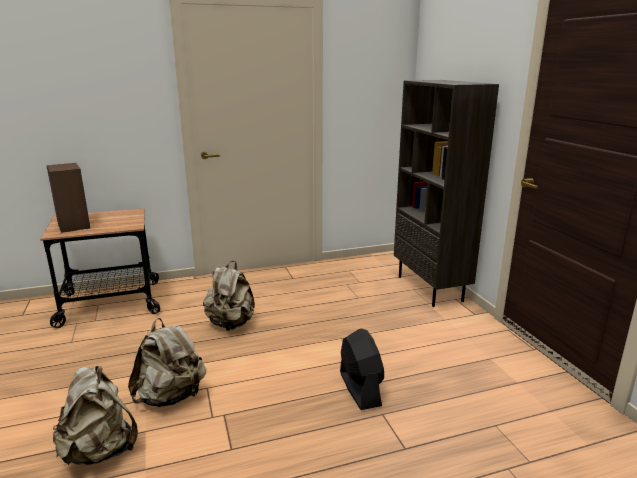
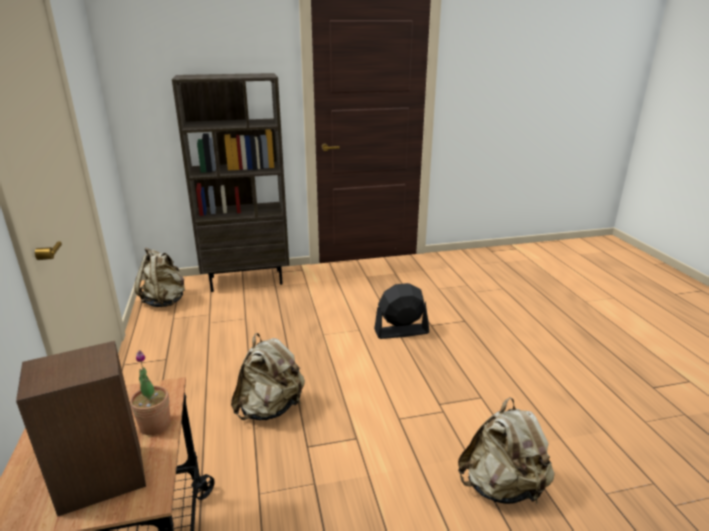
camera: 85 degrees left, 5 degrees up
beige backpack [128,318,206,407] -> beige backpack moved to [134,247,185,307]
none -> potted plant [130,350,171,435]

